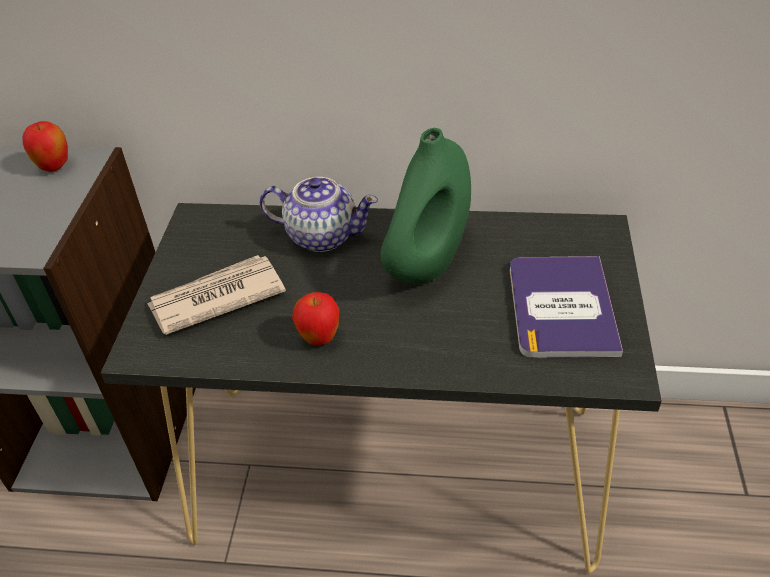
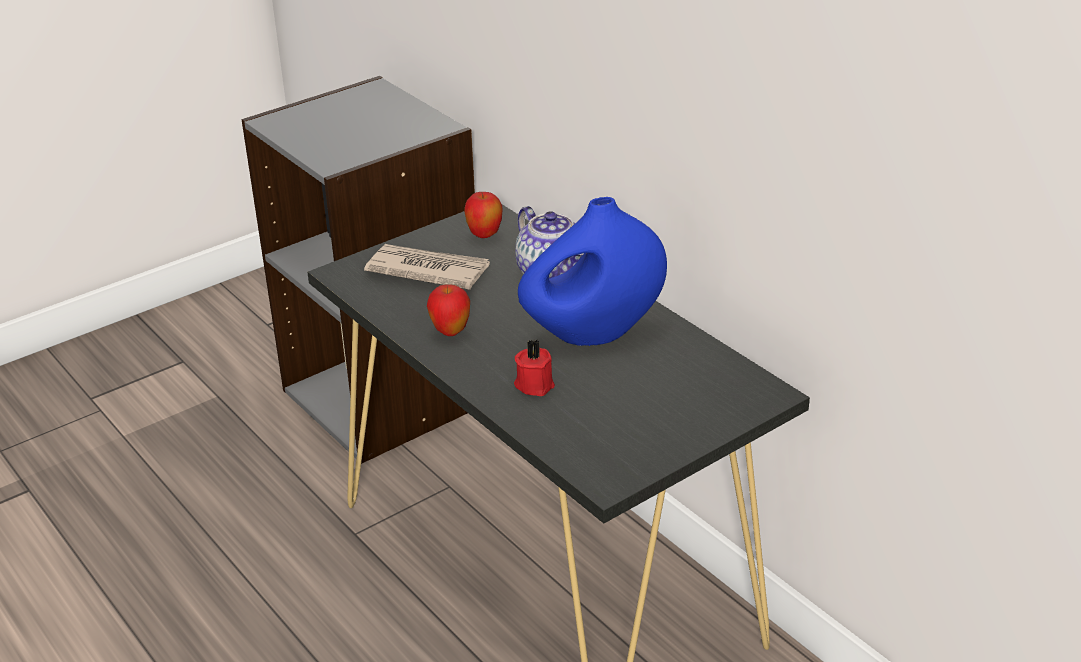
camera: 45 degrees right, 10 degrees down
apple [22,121,68,172] -> apple moved to [464,192,503,238]
green vase [380,128,471,284] -> blue vase [518,197,667,346]
book [510,256,623,358] -> none
none -> red candle [514,340,555,396]

